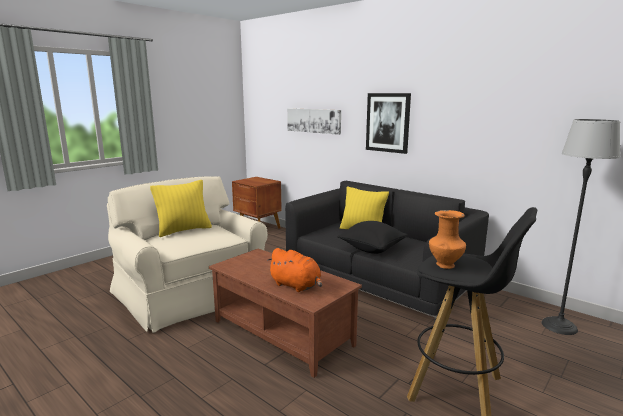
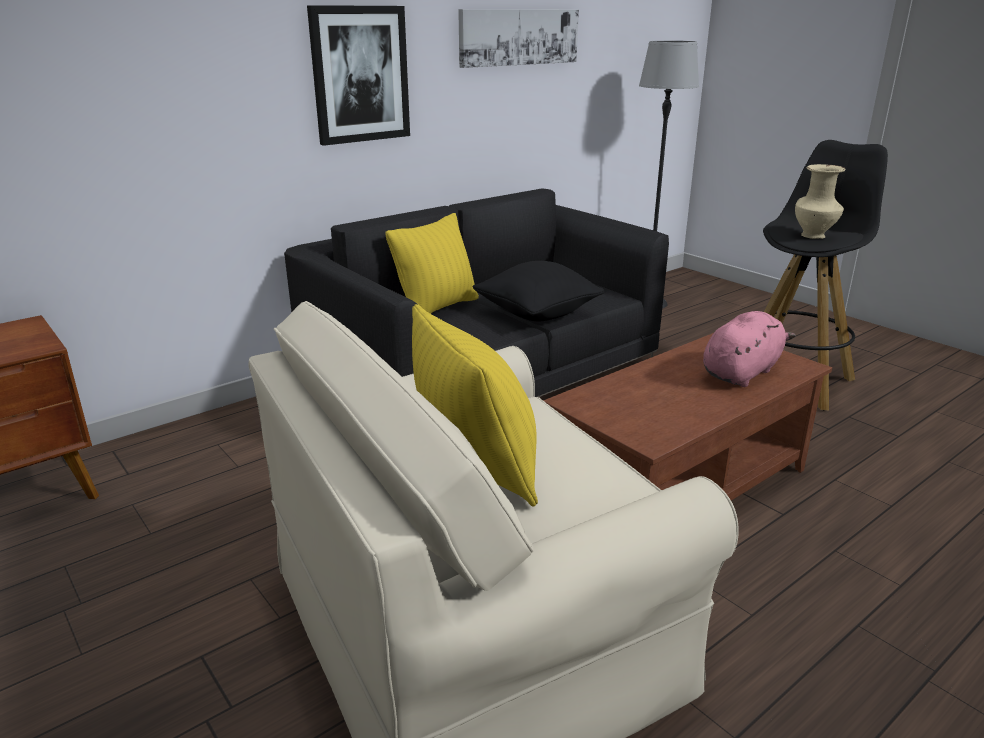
camera: 80 degrees left, 10 degrees up
orange plush toy [267,248,322,292] -> pink plush toy [703,311,796,387]
picture [287,108,341,135] -> picture moved to [458,9,579,68]
orange vase [429,210,466,269] -> beige vase [795,164,846,239]

